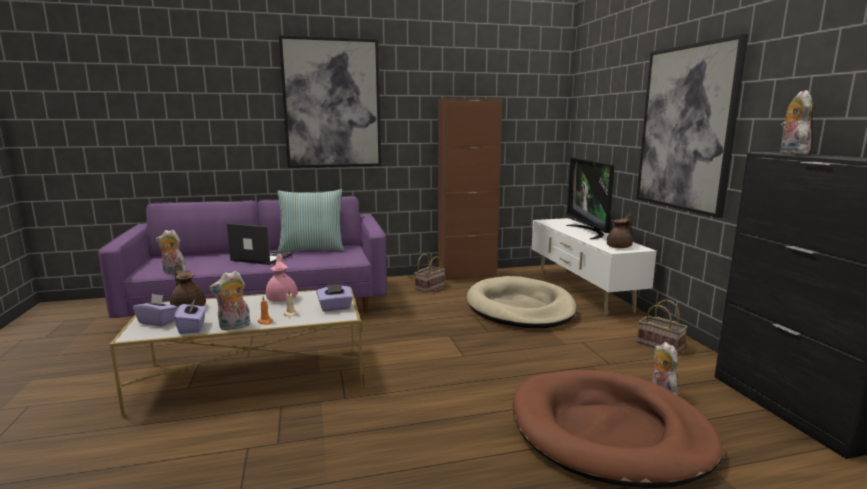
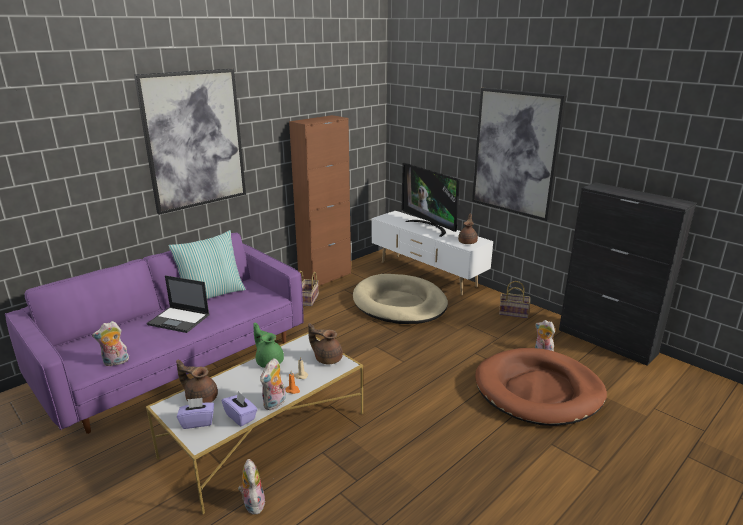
camera: 30 degrees left, 10 degrees up
laptop [227,223,292,265] -> laptop turned 150 degrees counterclockwise [147,275,210,333]
pink teapot [266,254,297,302] -> green teapot [253,323,284,368]
purple tissue box [316,284,353,311] -> brown teapot [308,323,343,365]
plush toy [781,90,812,155] -> plush toy moved to [238,459,266,514]

